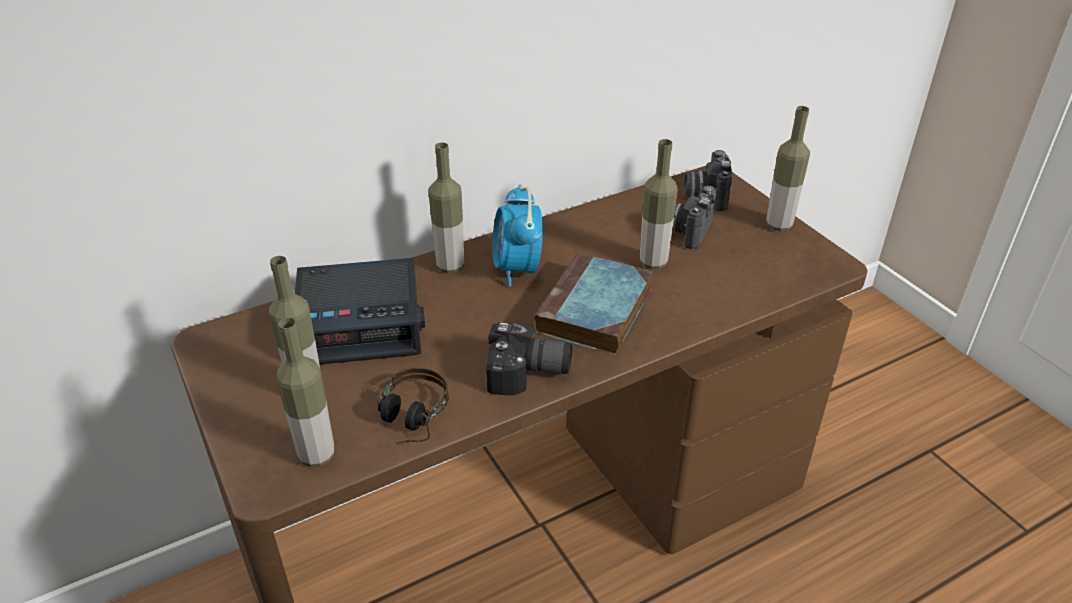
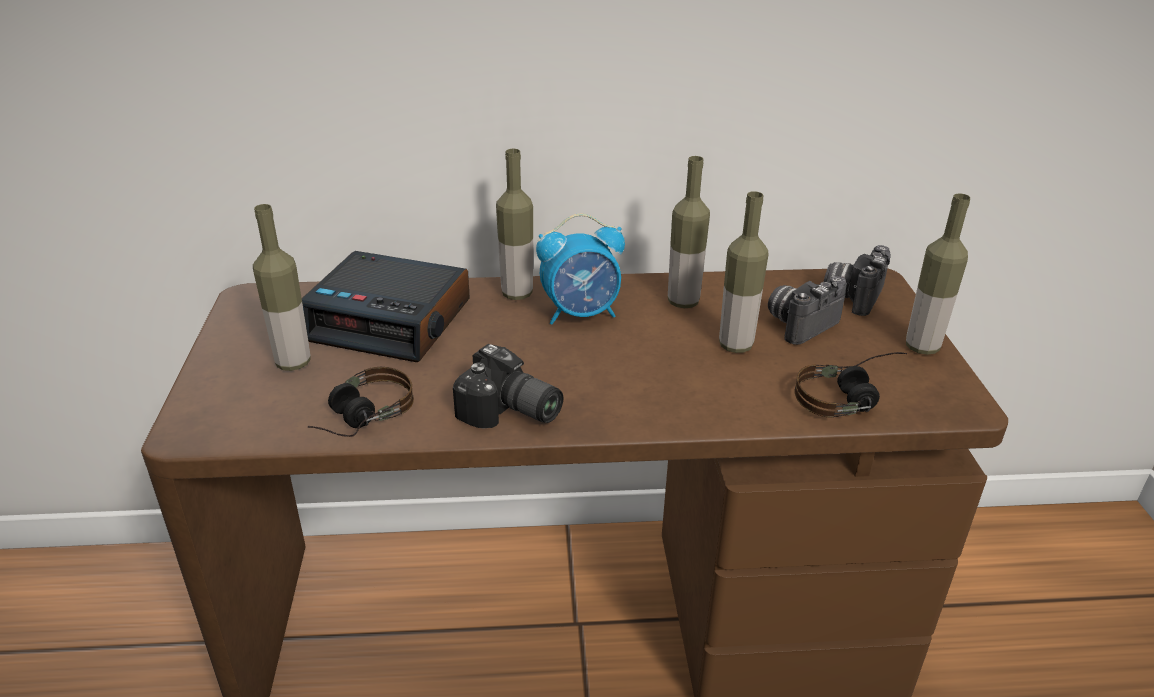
camera: 25 degrees right, 5 degrees down
bottle [276,317,334,467] -> bottle moved to [668,156,710,308]
alarm clock [492,185,543,287] -> alarm clock turned 120 degrees counterclockwise [536,213,625,325]
book [534,253,653,356] -> none
none -> headphones [795,352,907,418]

